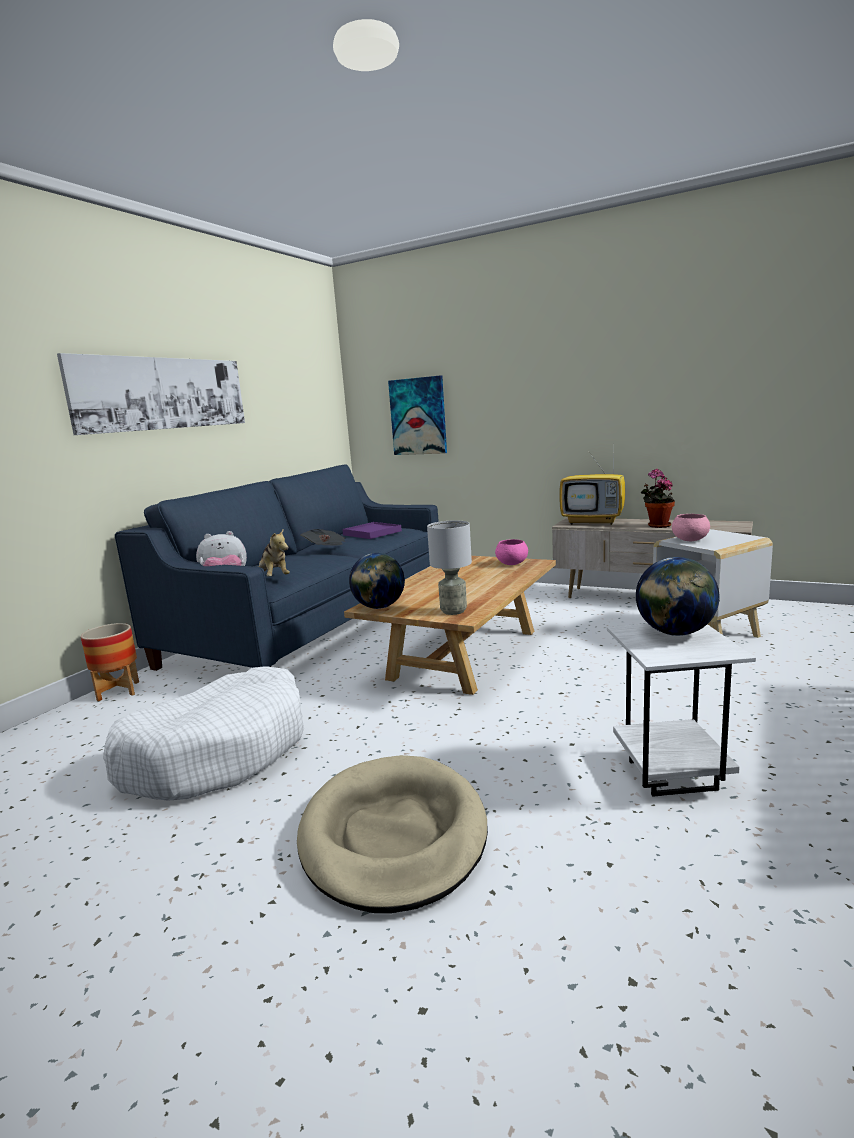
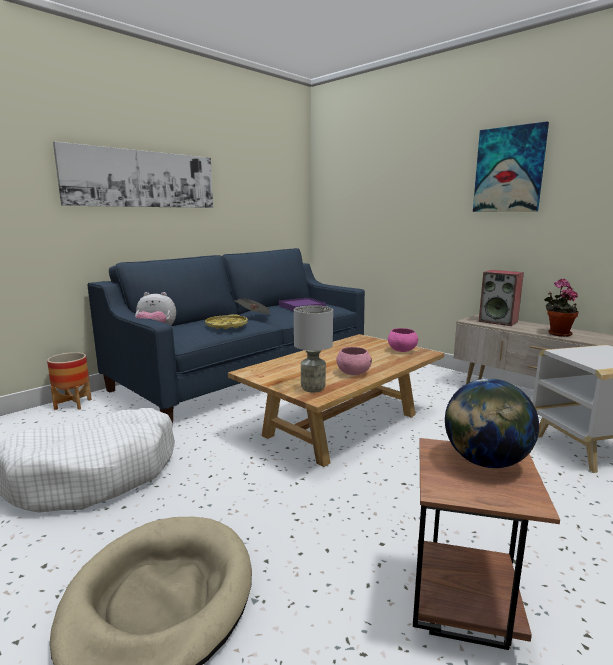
camera: 15 degrees right, 0 degrees up
plush toy [258,529,290,577] -> none
globe [349,553,405,609] -> none
picture [388,375,447,455] -> picture moved to [473,121,549,212]
television [559,449,625,525] -> speaker [479,270,524,326]
white side table [607,623,756,797] -> brown side table [413,438,560,650]
pink bowl [672,514,710,541] -> pink bowl moved to [336,347,372,375]
none -> yellow tray [205,315,248,329]

